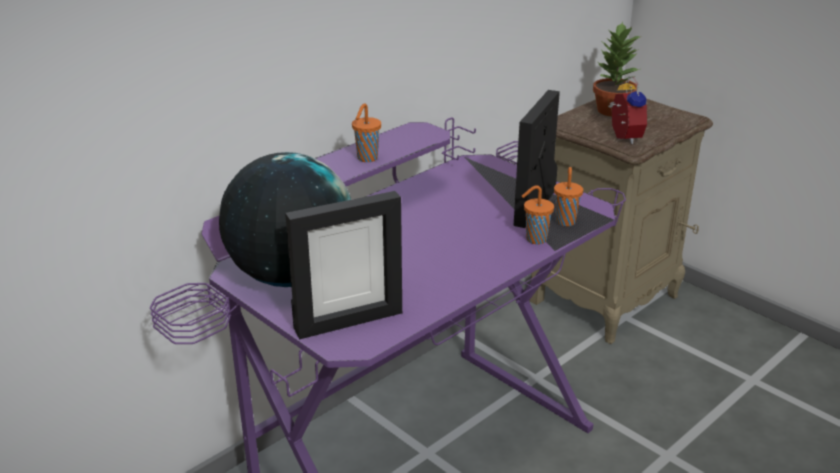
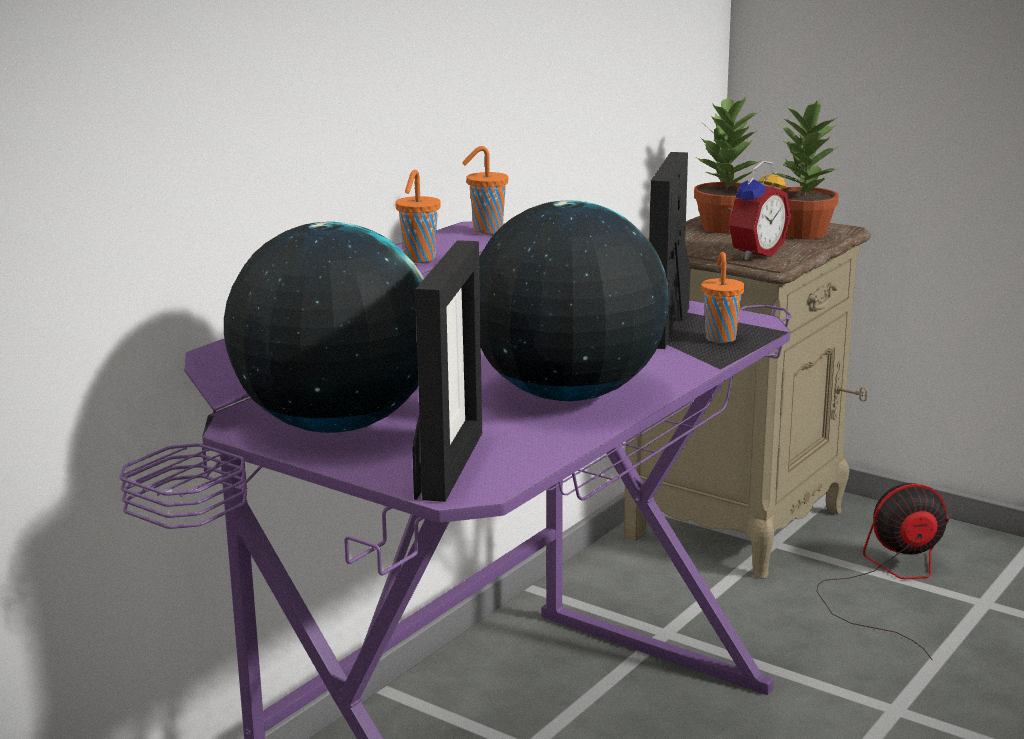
camera: 10 degrees left, 10 degrees down
picture frame [285,191,402,339] -> picture frame turned 45 degrees counterclockwise [412,240,482,502]
orange cup [522,185,554,244] -> orange cup moved to [462,146,508,234]
alarm clock [608,76,647,144] -> alarm clock turned 60 degrees clockwise [728,160,791,260]
none -> globe [479,201,669,401]
none -> potted plant [776,99,839,239]
none -> fan [816,483,949,660]

